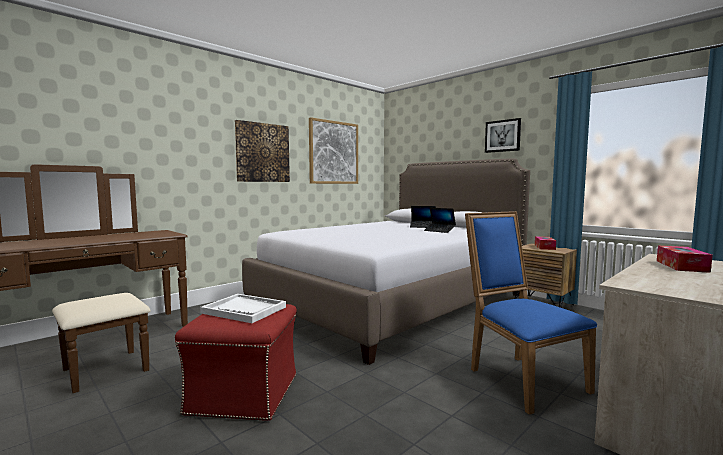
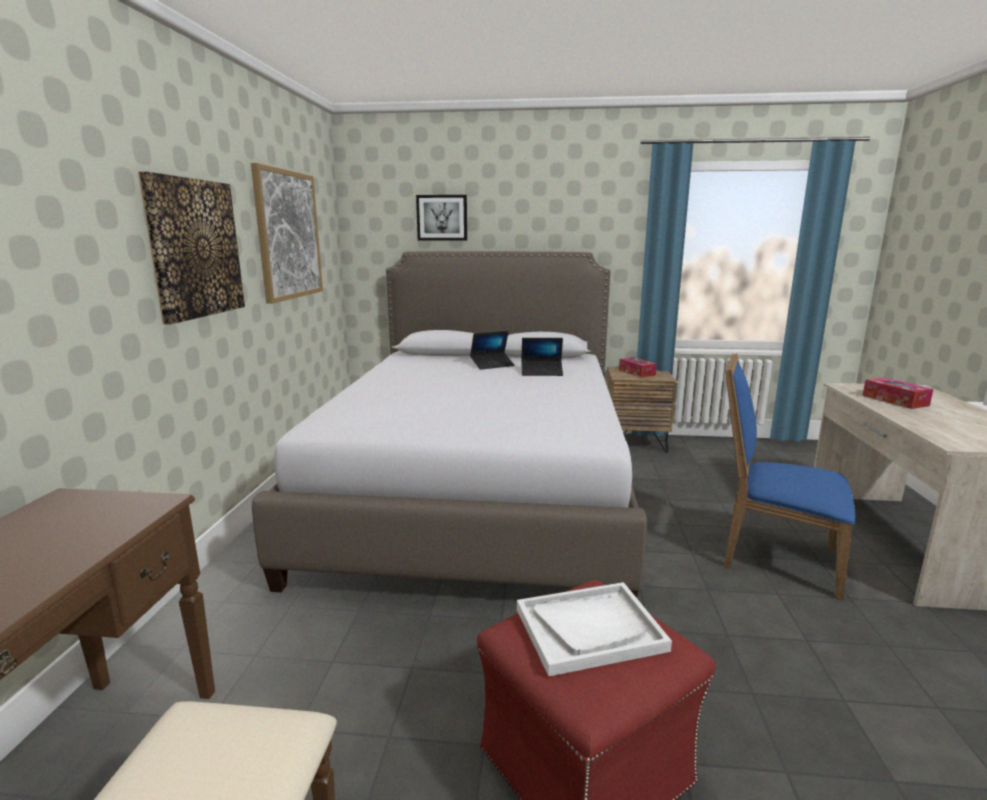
camera: 40 degrees left, 10 degrees up
picture [485,118,521,153] -> picture moved to [416,195,467,241]

